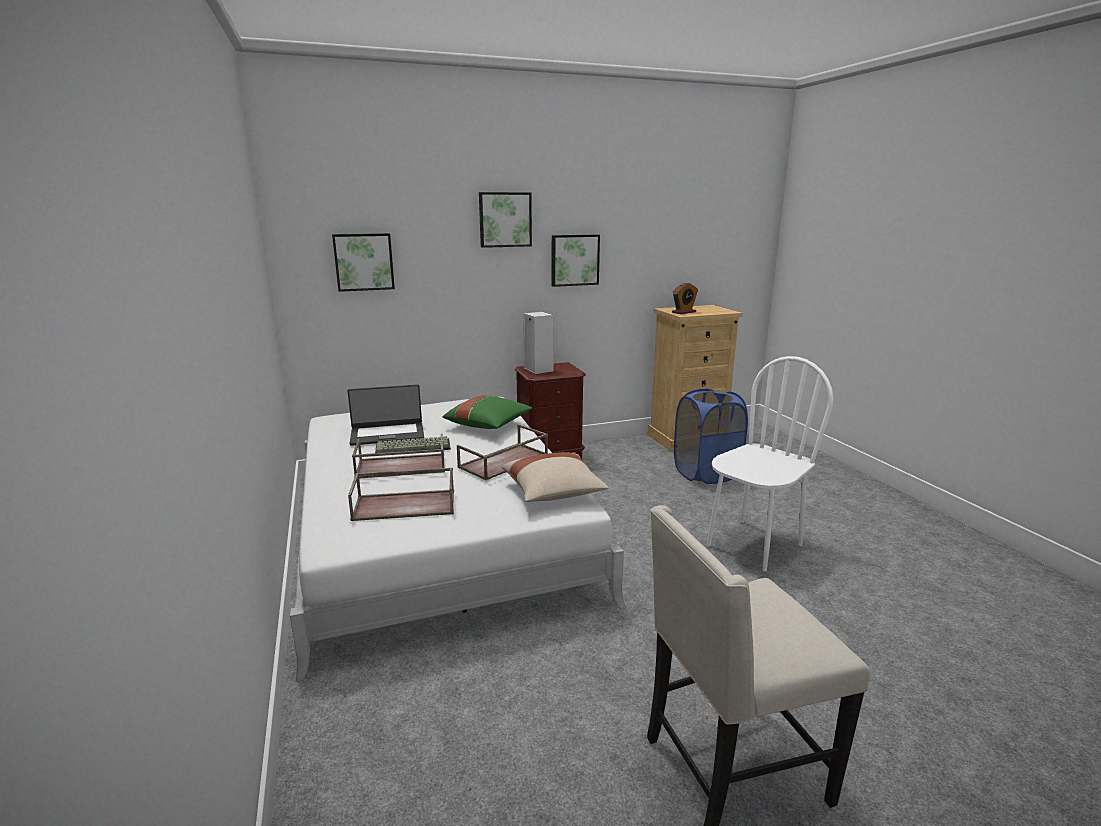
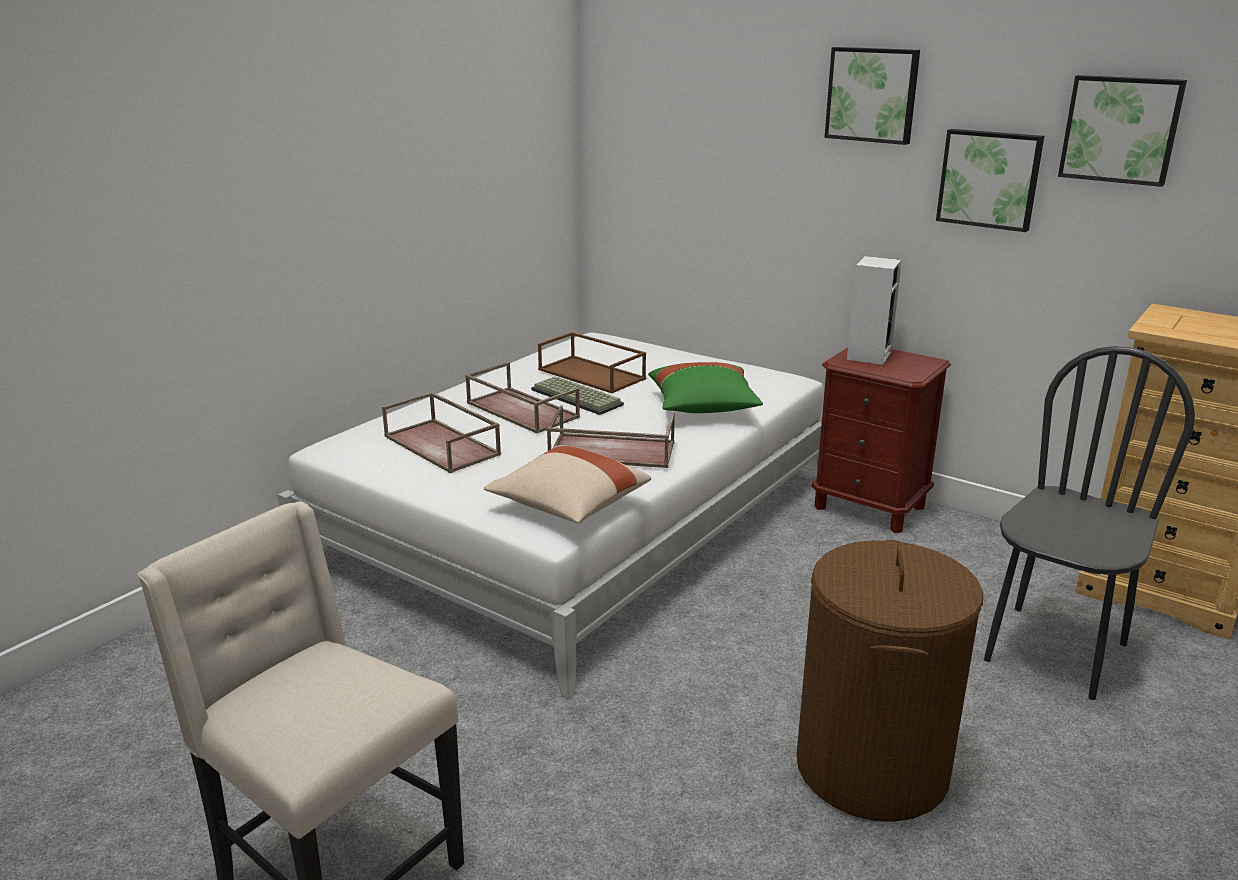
camera: 55 degrees right, 5 degrees up
picture [332,233,395,292] -> picture moved to [1058,75,1187,187]
laptop [347,384,424,446] -> brown tray [538,332,646,393]
alarm clock [672,283,698,314] -> none
blue laundry basket [674,388,748,484] -> black chair [984,346,1195,700]
white chair [707,356,833,572] -> brown laundry basket [796,540,983,822]

